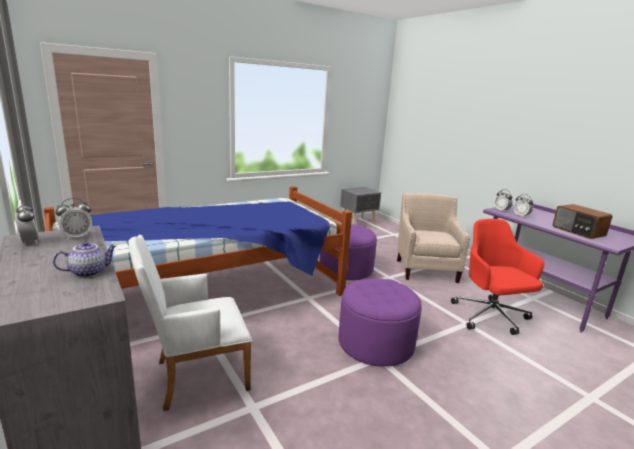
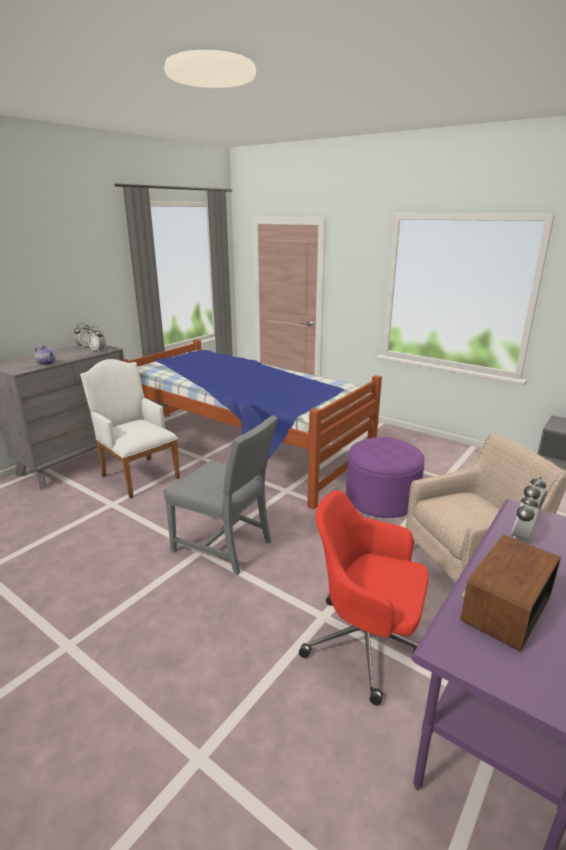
camera: 70 degrees right, 5 degrees up
purple ottoman [339,278,421,367] -> grey chair [164,415,278,575]
red office chair [451,219,544,335] -> red office chair turned 120 degrees counterclockwise [299,490,429,705]

